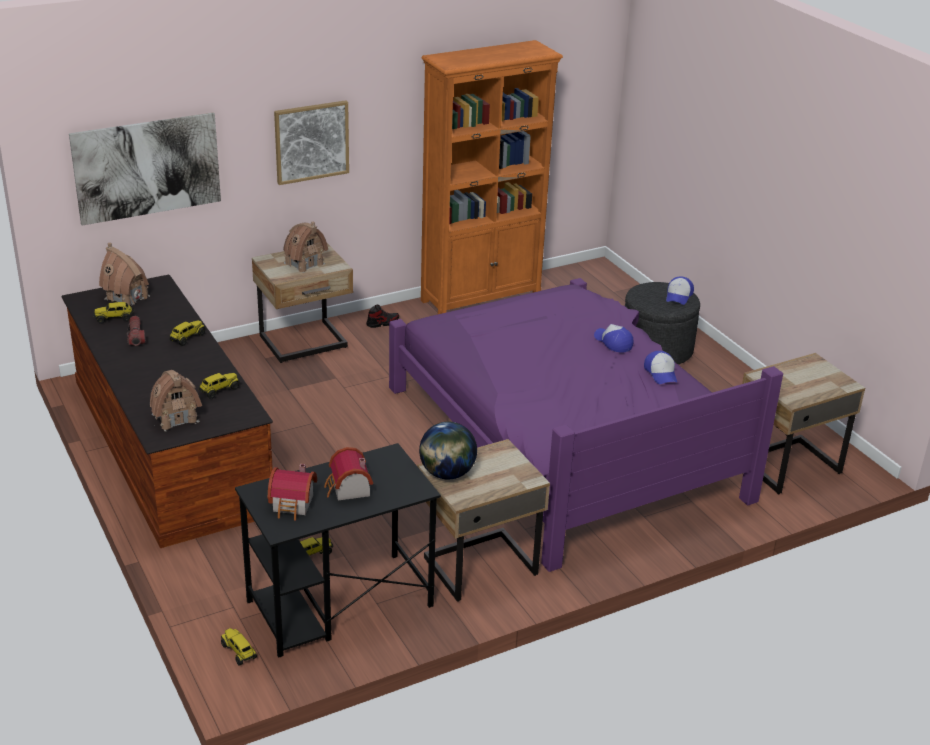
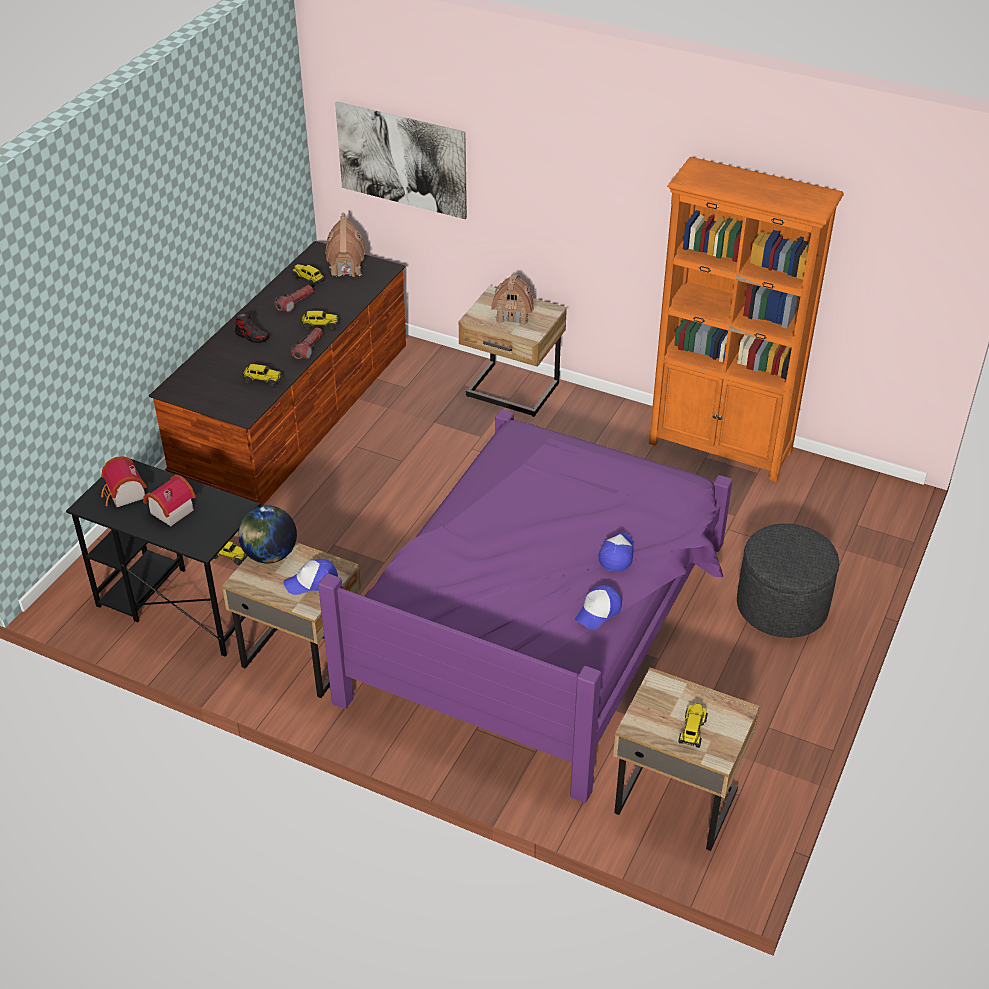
camera: 55 degrees right, 10 degrees up
toy house [150,370,202,431] -> none
toy truck [221,628,257,666] -> toy truck moved to [678,703,708,748]
picture [274,100,349,185] -> none
shoe [366,305,399,328] -> shoe moved to [235,313,269,343]
cap [666,276,694,305] -> cap moved to [284,559,338,595]
none -> flashlight [292,328,323,359]

